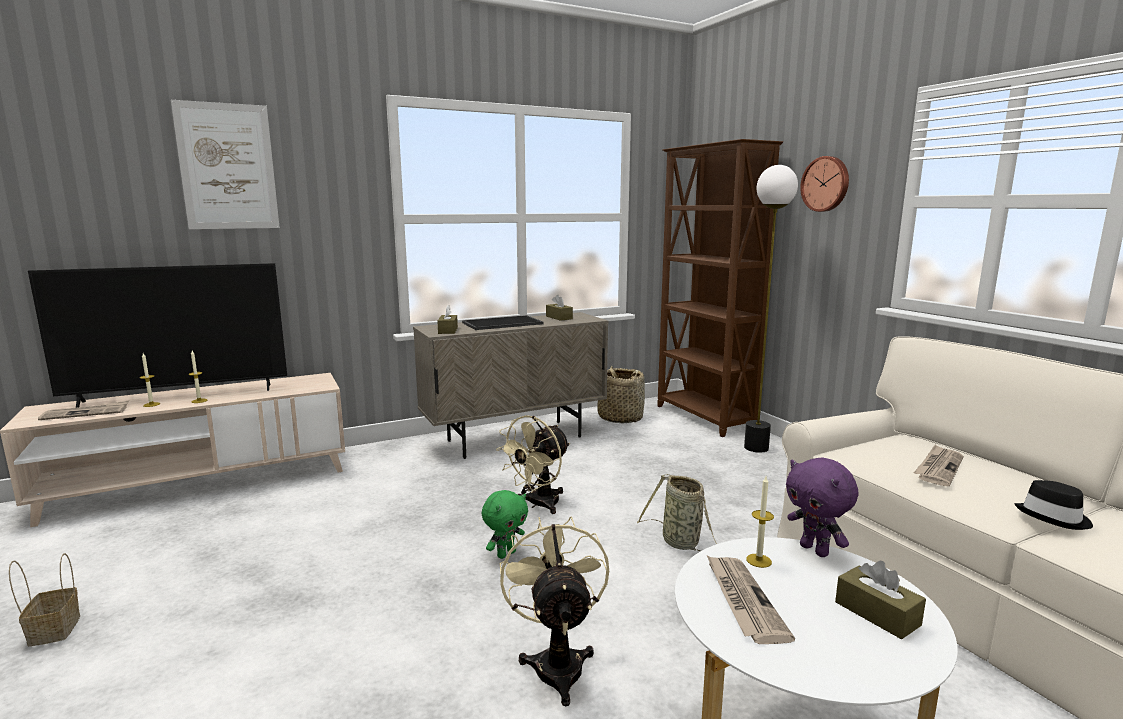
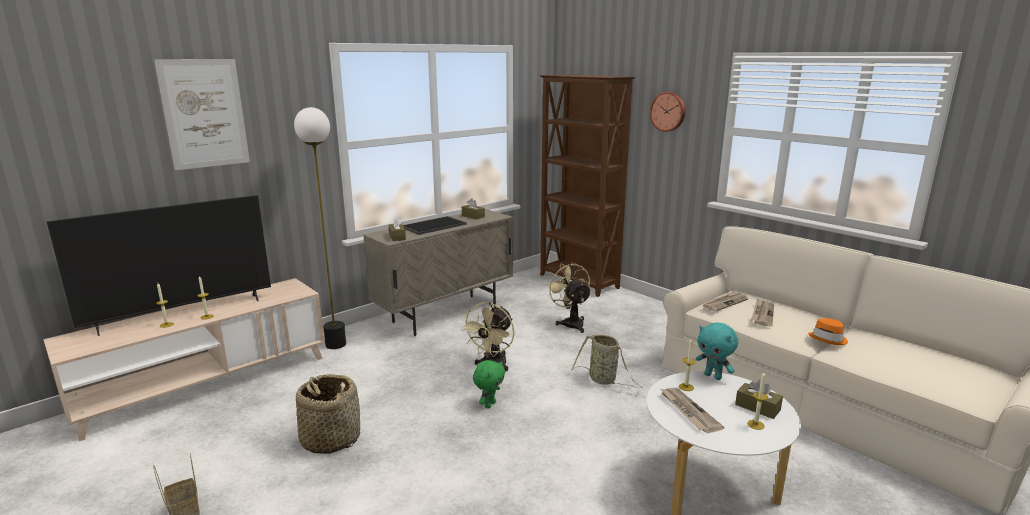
camera: 15 degrees left, 5 degrees up
newspaper [38,401,129,420] -> newspaper moved to [703,290,748,311]
beige fan [500,516,609,706] -> beige fan moved to [545,262,591,333]
basket [597,366,645,424] -> basket moved to [296,374,360,454]
floor lamp [744,165,798,453] -> floor lamp moved to [294,107,346,349]
purple plush toy [786,457,858,557] -> turquoise plush toy [696,322,738,380]
black hat [1014,480,1093,530] -> orange hat [808,318,848,345]
none -> candle [747,372,768,430]

